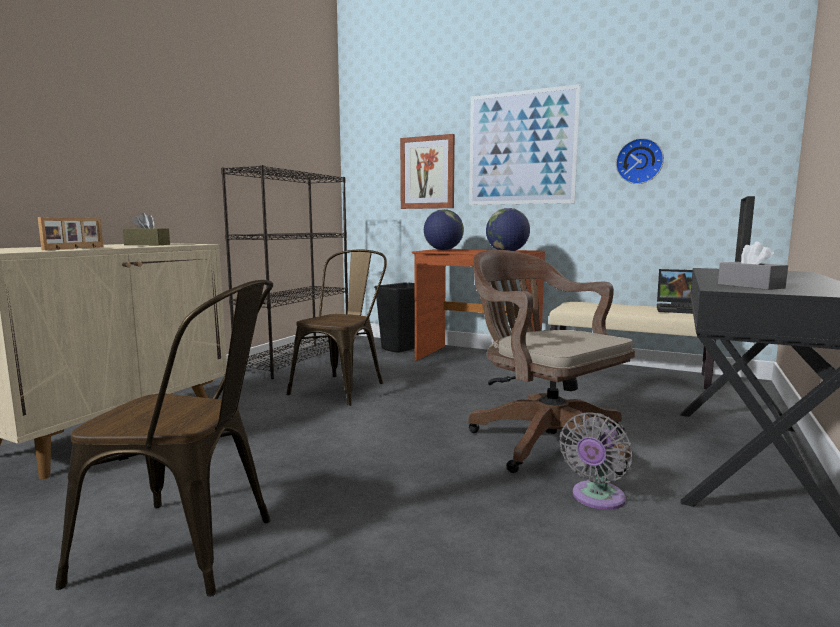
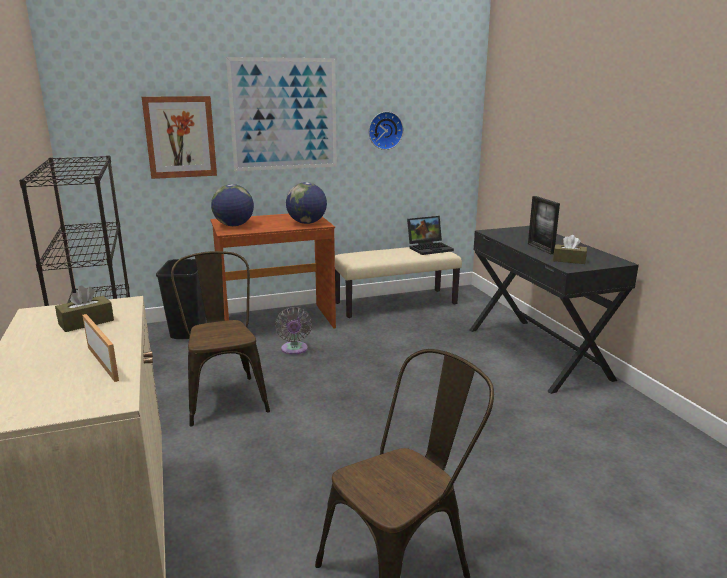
camera: 45 degrees left, 10 degrees up
brown office chair [468,250,635,475] -> none
grey fan [560,413,633,510] -> grey fan moved to [275,307,312,355]
grey tissue box [718,241,788,290] -> brown tissue box [553,235,587,264]

